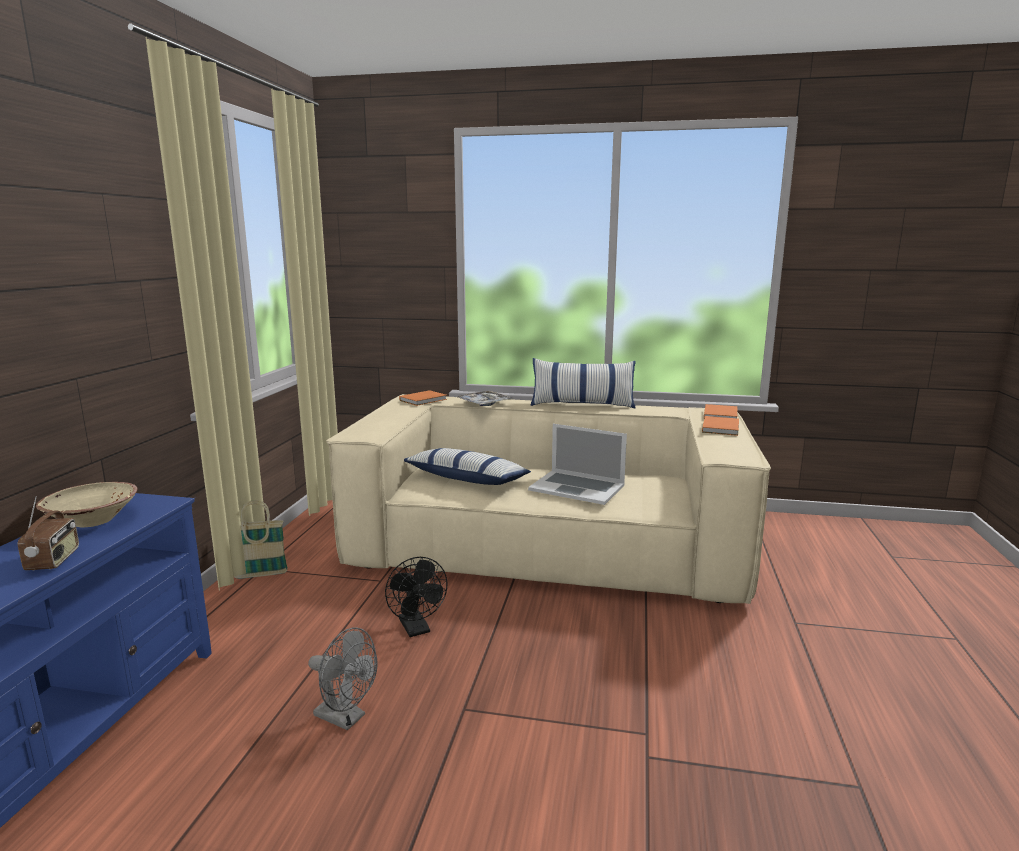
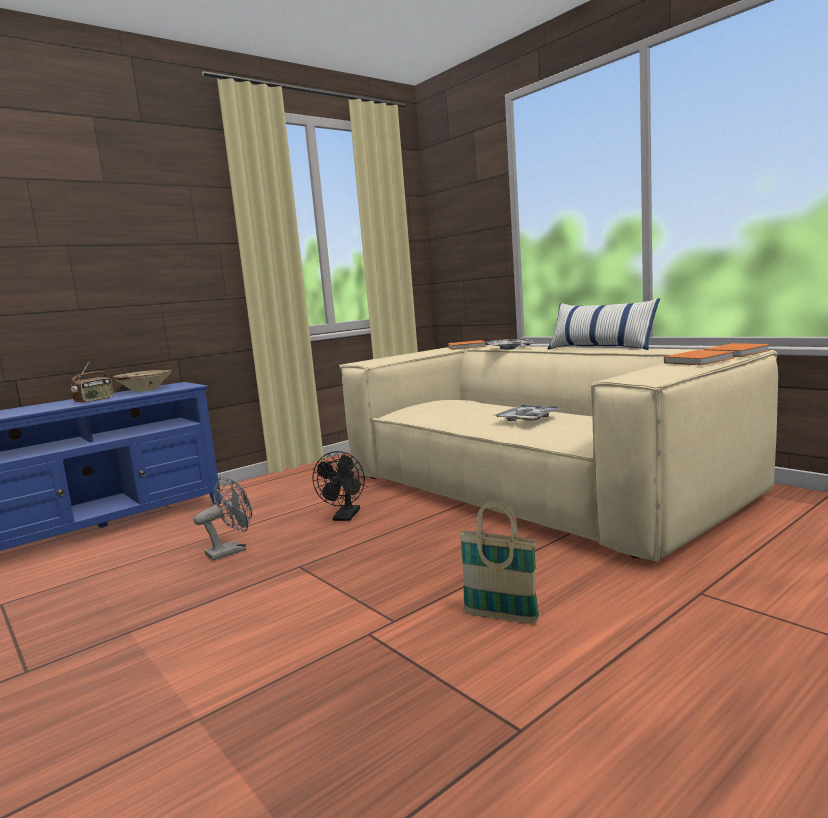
camera: 40 degrees right, 5 degrees down
basket [234,500,288,579] -> basket moved to [459,501,540,623]
grey fan [308,627,377,731] -> grey fan turned 105 degrees counterclockwise [194,476,252,561]
pillow [404,448,531,485] -> none
laptop [528,424,627,505] -> tray [495,404,563,421]

